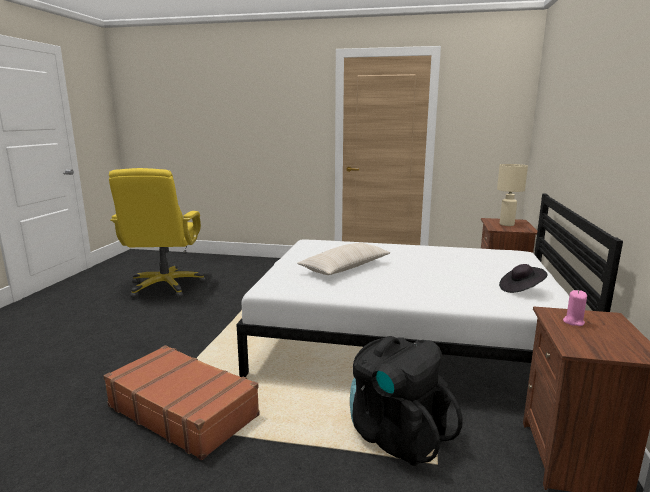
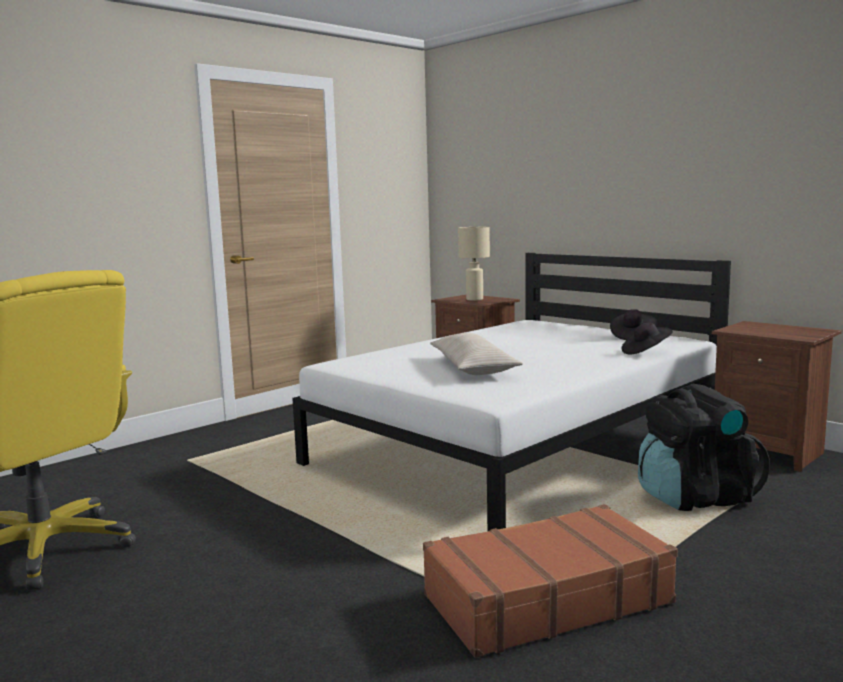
camera: 55 degrees left, 5 degrees down
pink candle [563,290,587,326] -> none
none -> black hat [622,323,673,355]

